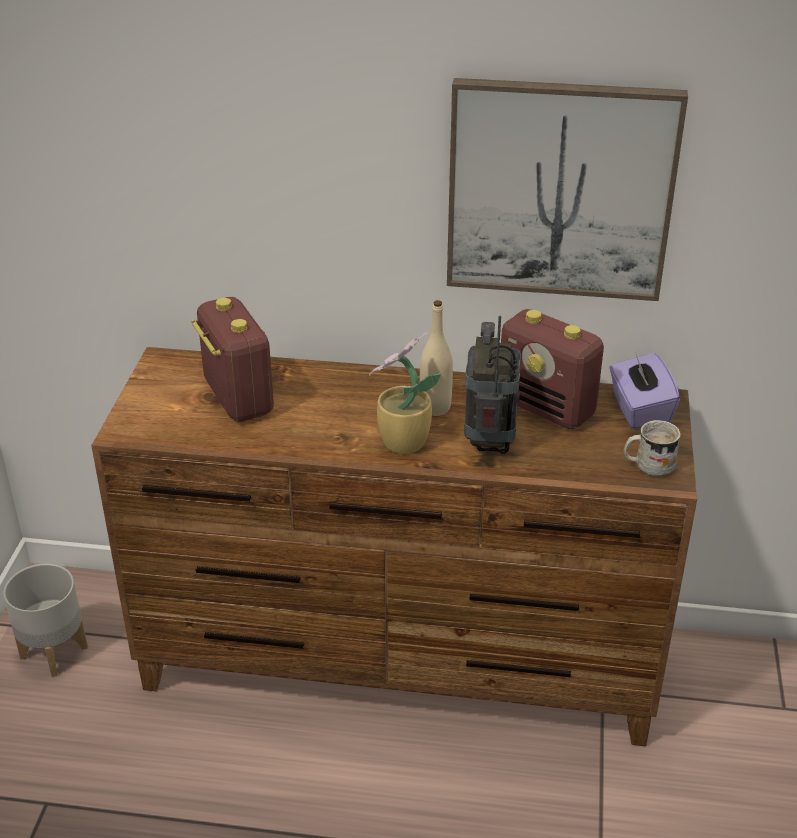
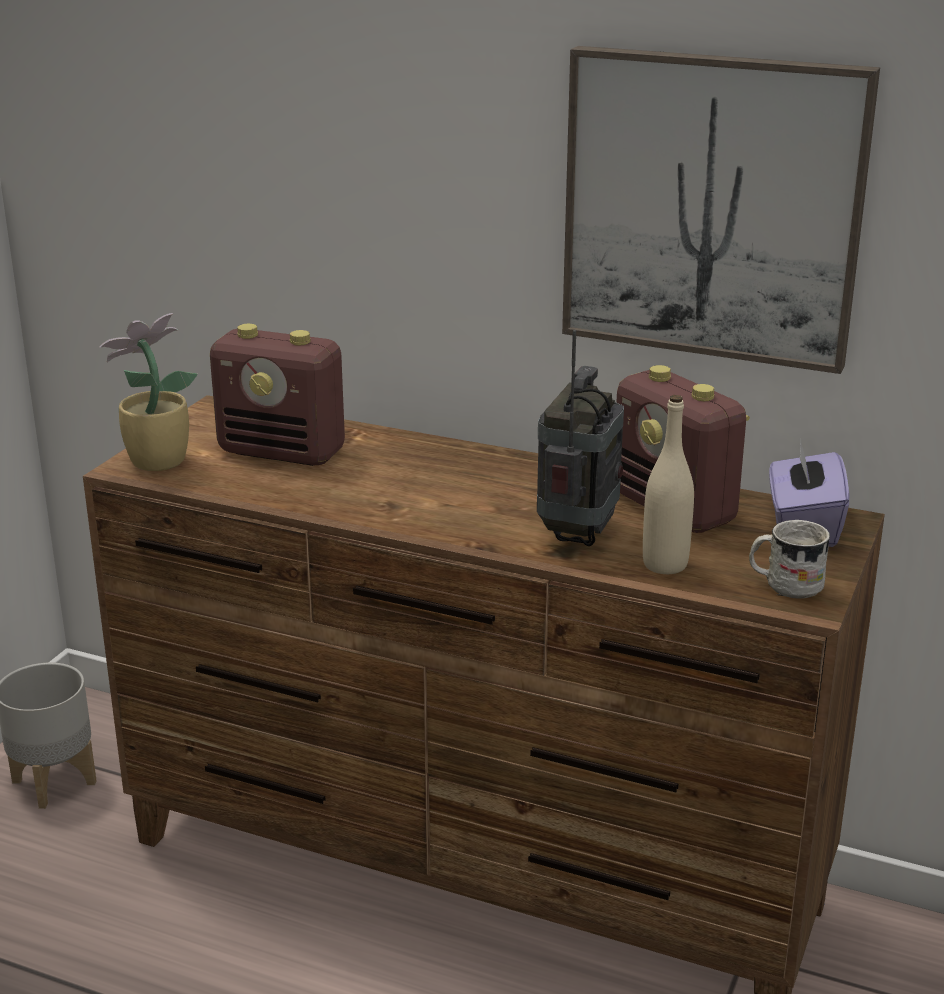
camera: 15 degrees right, 10 degrees down
radio [191,297,274,422] -> radio turned 120 degrees clockwise [210,324,345,466]
potted plant [369,333,441,454] -> potted plant moved to [99,313,198,471]
beige bottle [420,300,453,416] -> beige bottle moved to [643,395,694,574]

